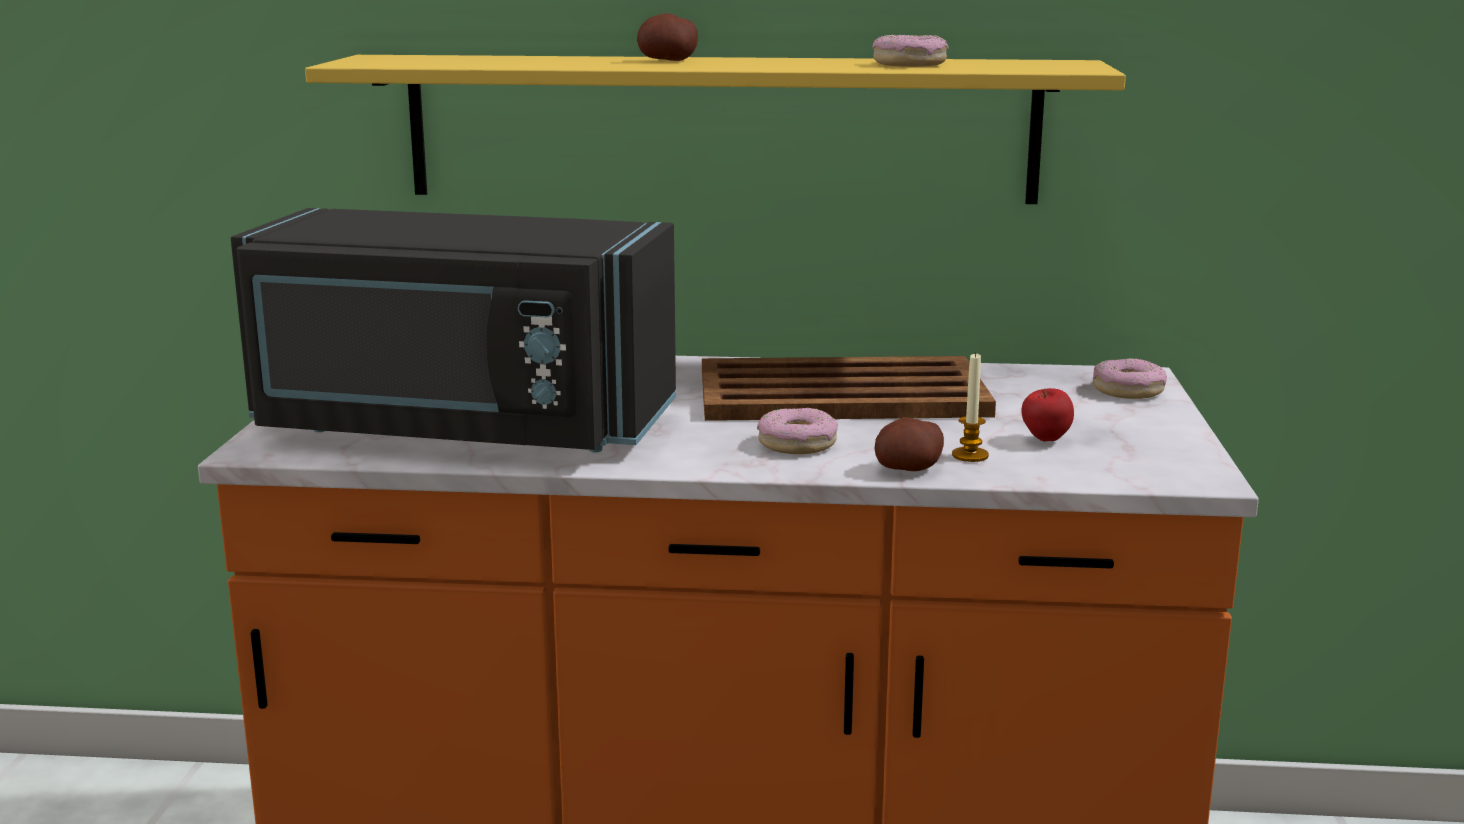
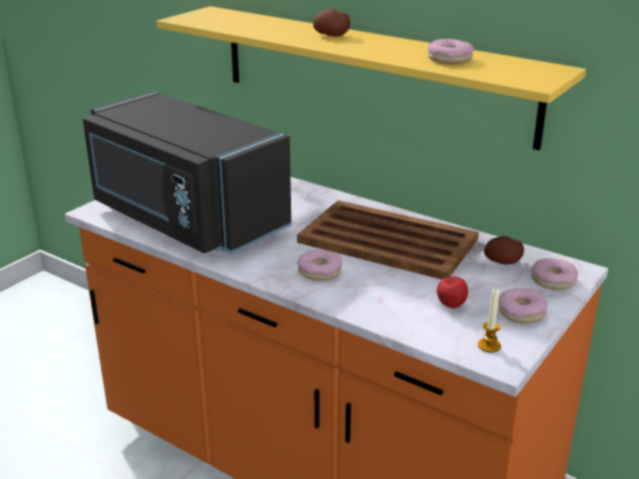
camera: 30 degrees right, 10 degrees up
potato [874,417,944,471] -> potato moved to [484,236,524,265]
candle [952,352,989,462] -> candle moved to [478,289,501,353]
none -> donut [498,288,548,323]

